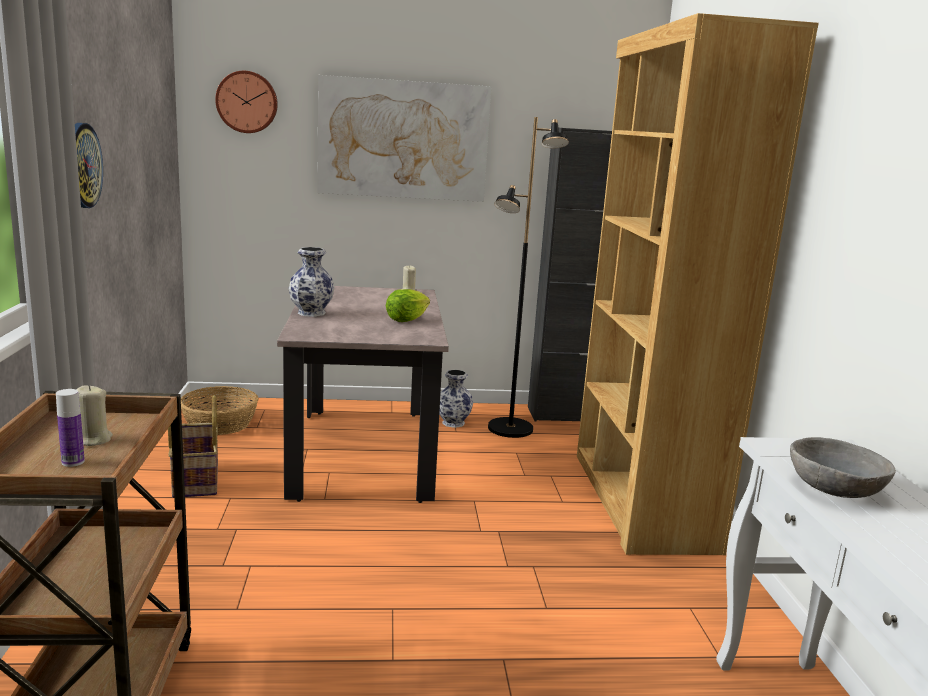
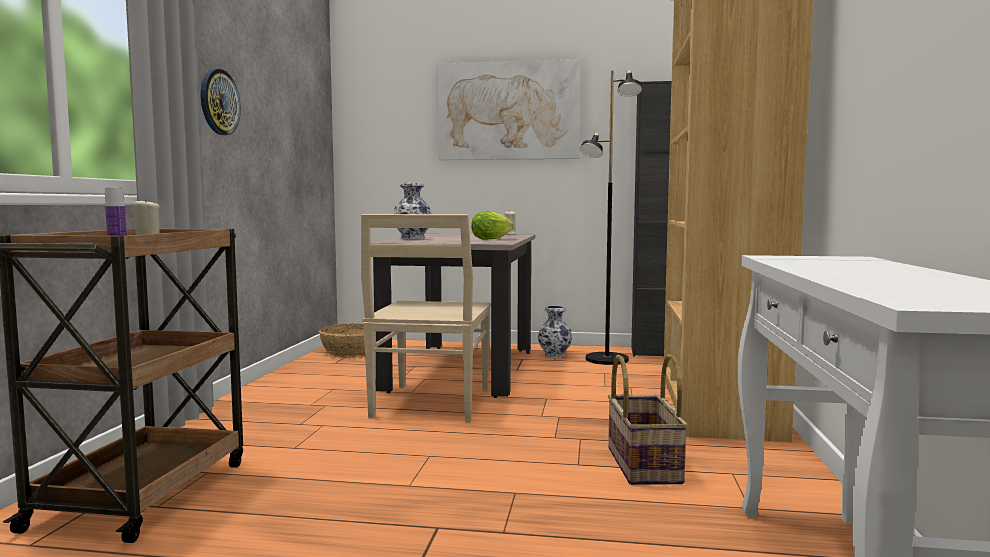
camera: 15 degrees right, 10 degrees down
basket [168,395,218,498] -> basket moved to [608,354,688,485]
wall clock [215,71,278,133] -> none
grey bowl [790,437,896,498] -> none
none -> beige chair [361,214,491,423]

